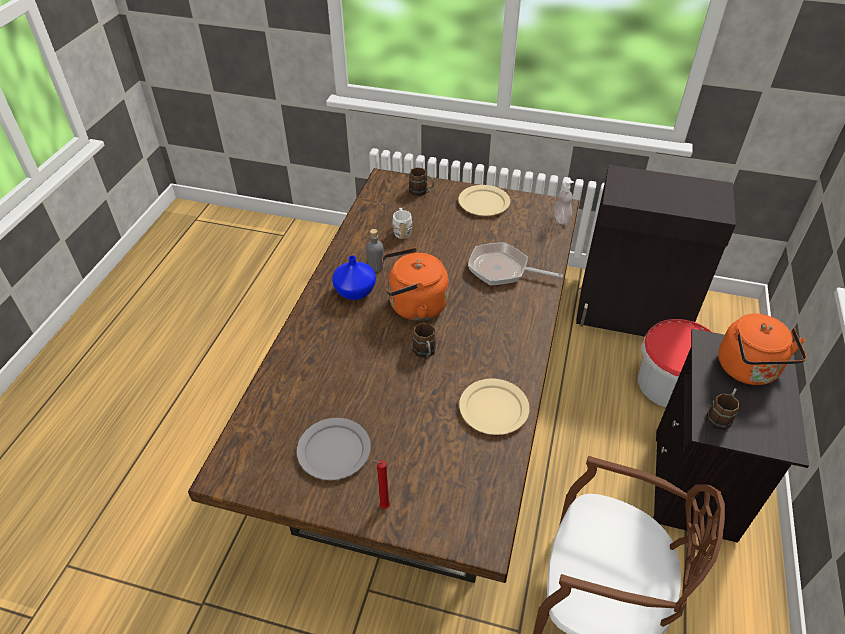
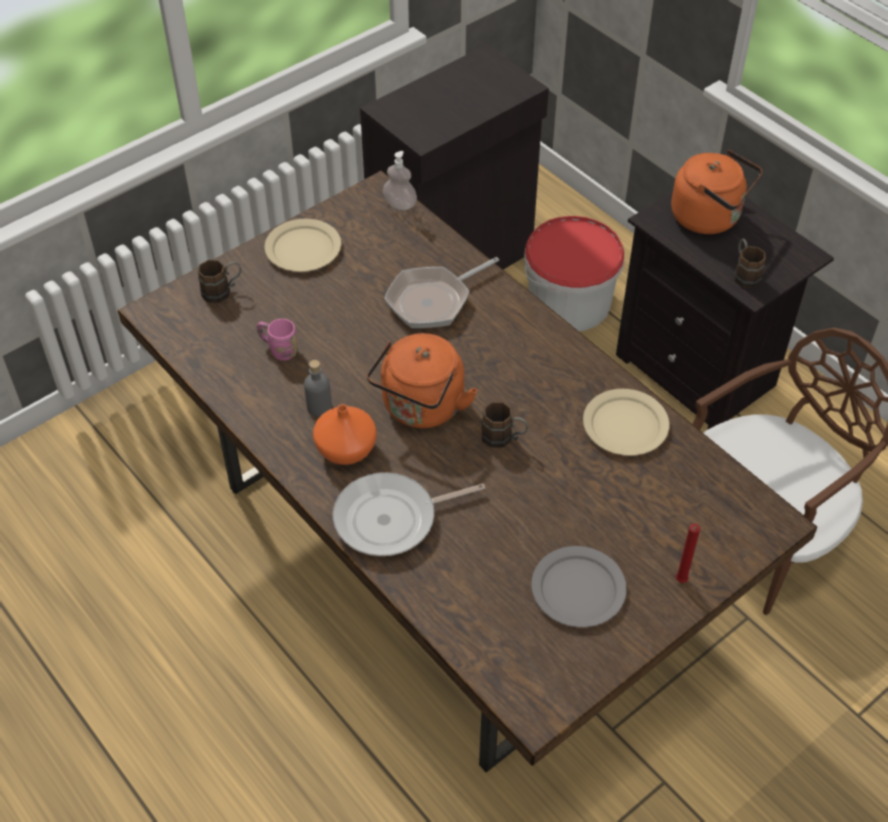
camera: 55 degrees left, 5 degrees up
blue vase [332,256,376,300] -> orange vase [313,404,376,465]
white mug [392,208,413,239] -> pink mug [257,319,298,361]
none -> frying pan [333,472,485,556]

